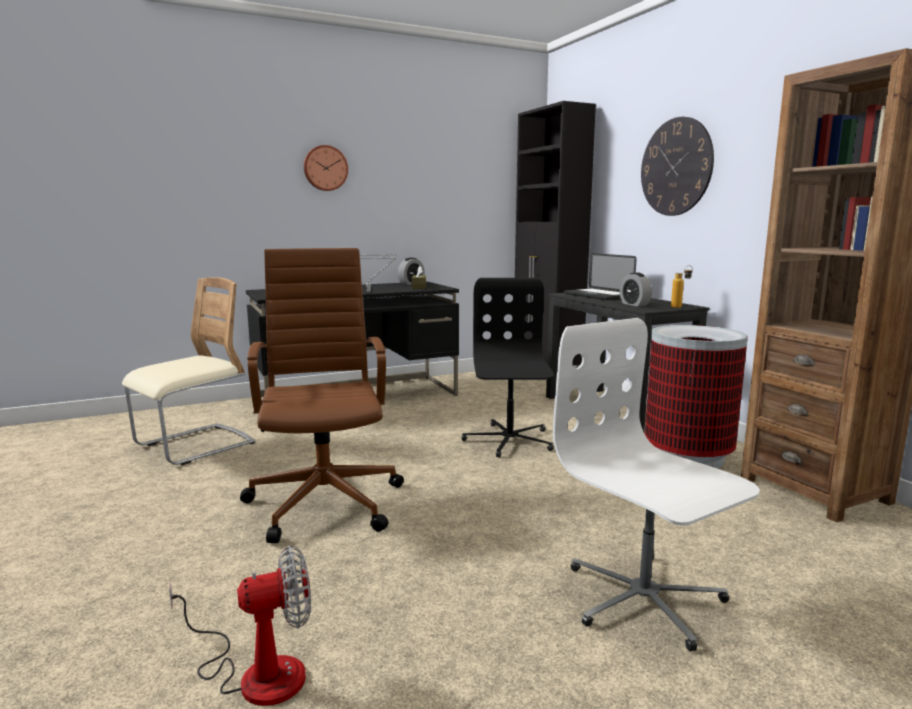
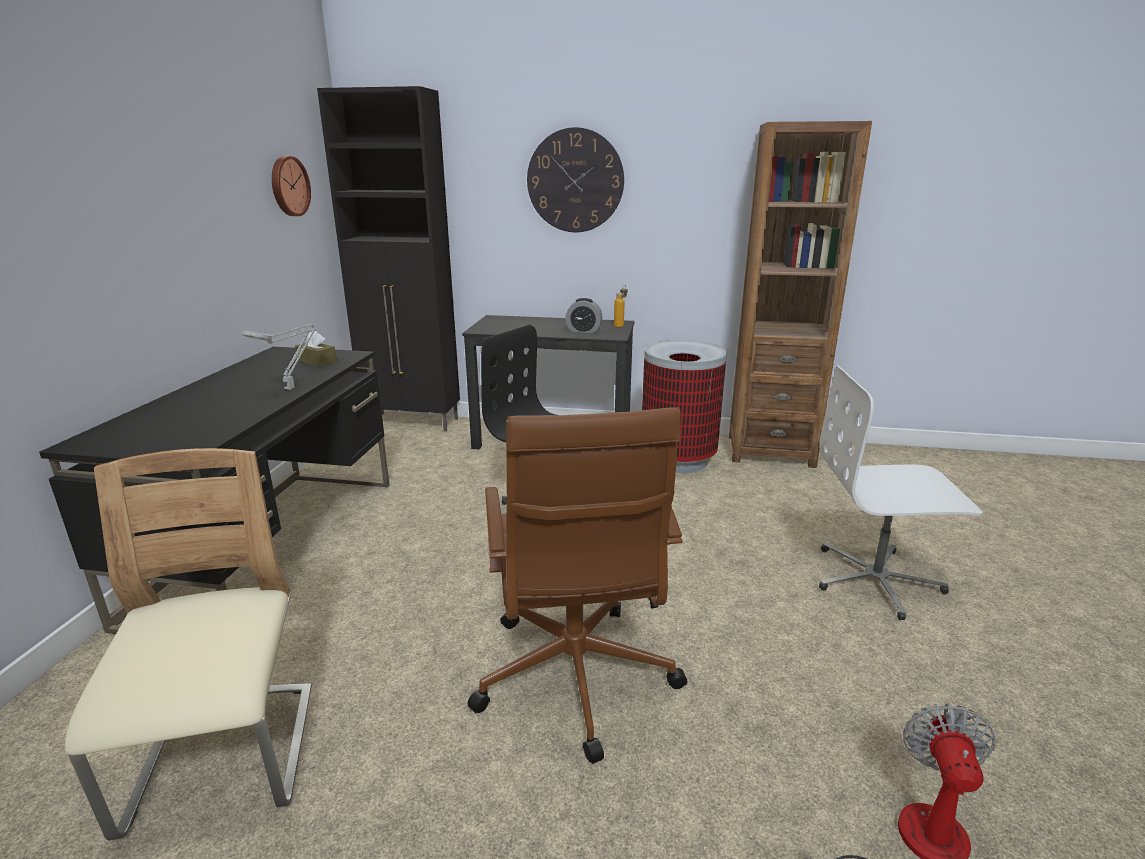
camera: 55 degrees left, 10 degrees up
brown office chair [240,248,404,543] -> brown office chair turned 120 degrees counterclockwise [468,407,687,764]
wall clock [304,145,348,191] -> wall clock moved to [272,156,311,216]
alarm clock [398,258,425,285] -> none
laptop [564,253,637,300] -> none

